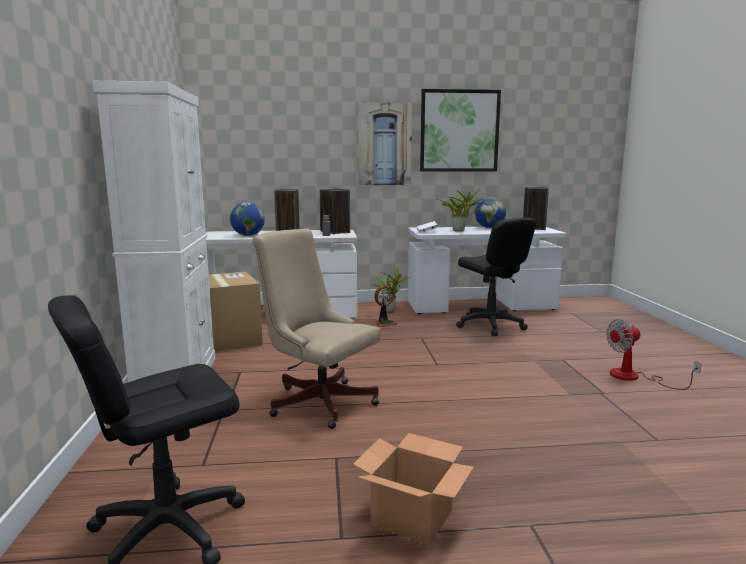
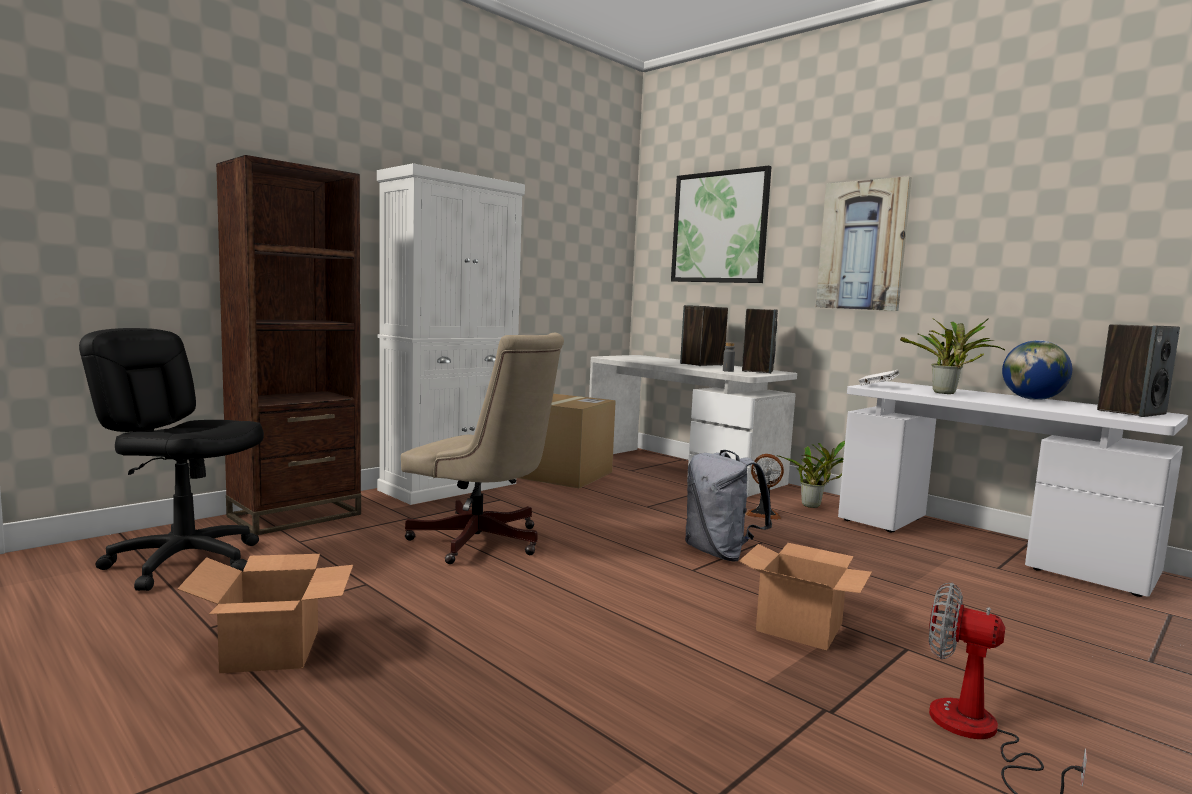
camera: 50 degrees right, 5 degrees down
globe [230,202,265,236] -> none
beige office chair [252,229,381,429] -> beige office chair turned 120 degrees clockwise [401,333,564,564]
picture [420,89,501,172] -> picture moved to [671,165,772,283]
black office chair [456,218,536,336] -> none
none -> brown bookcase [216,155,361,535]
none -> grey backpack [685,450,772,561]
none -> cardboard box [739,543,872,650]

